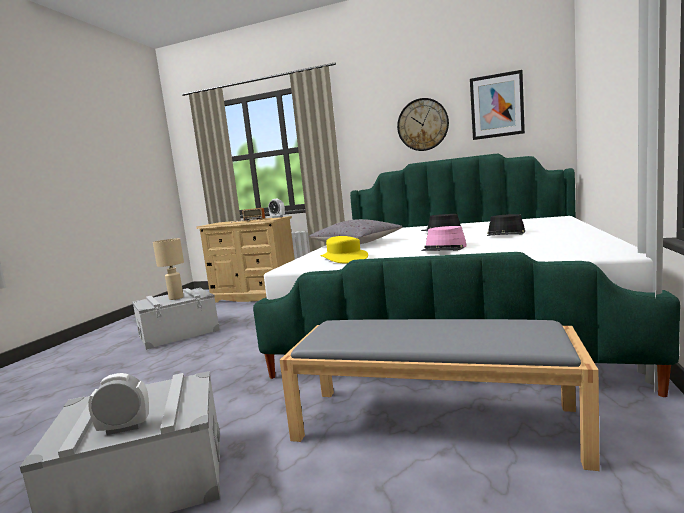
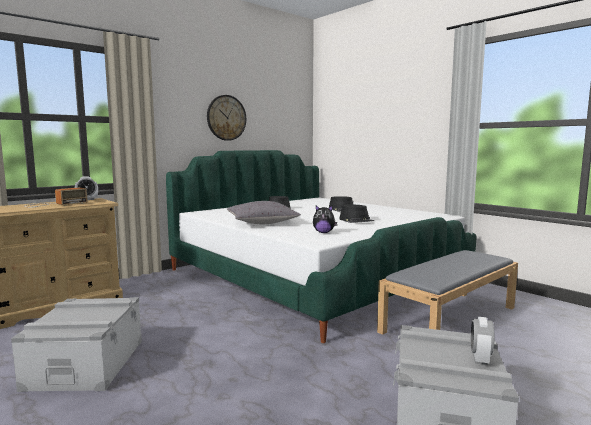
camera: 60 degrees left, 0 degrees up
beige table lamp [153,238,184,300] -> none
yellow hat [320,236,368,264] -> plush toy [313,206,337,233]
pink hat [422,226,467,251] -> black hat [339,205,374,223]
picture [470,70,525,140] -> none

